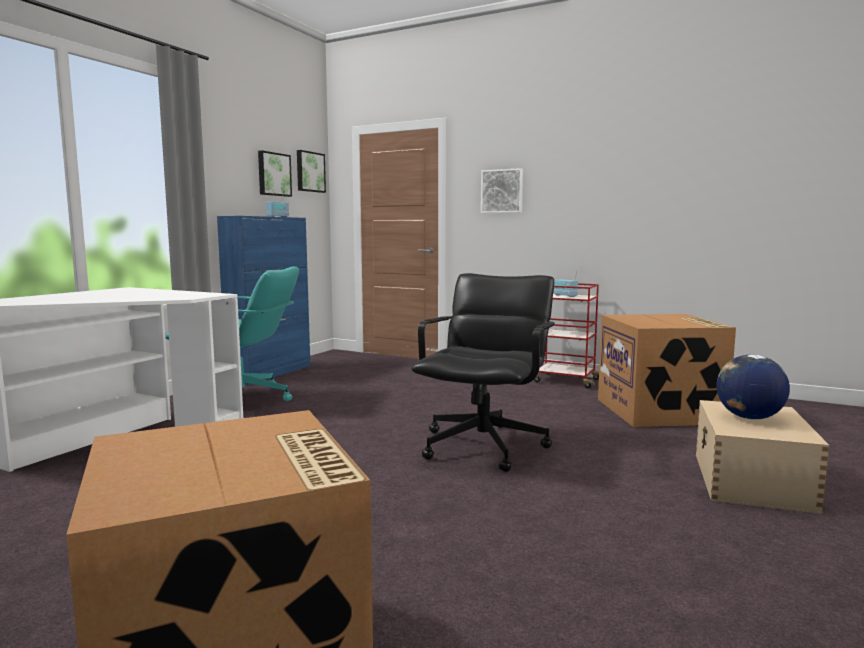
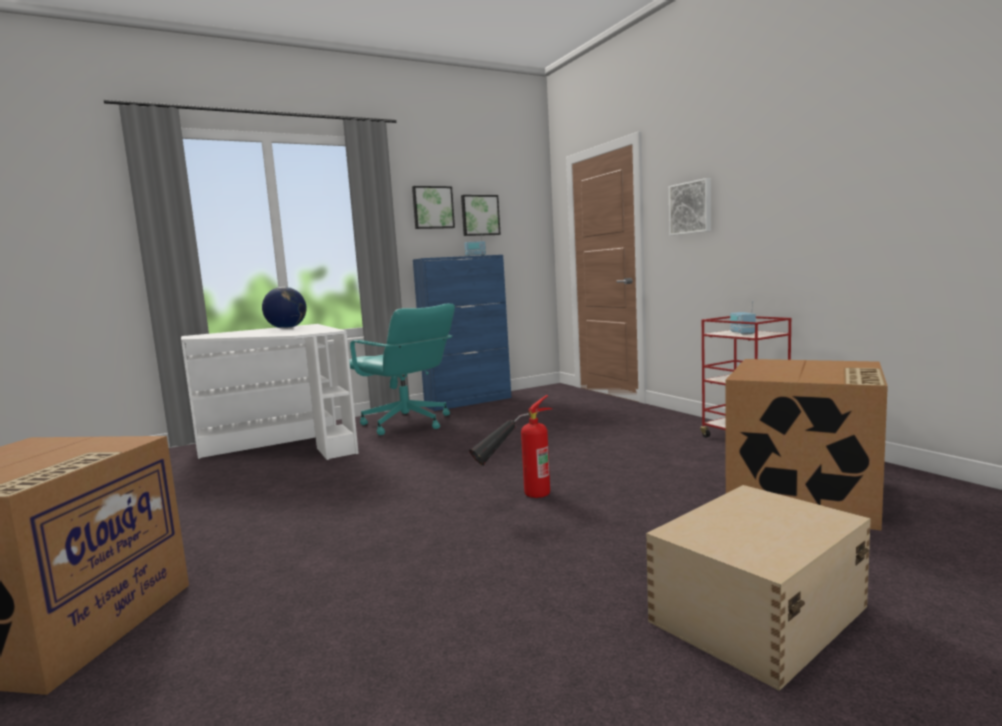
camera: 35 degrees right, 0 degrees up
picture [297,150,326,193] -> picture moved to [412,186,455,229]
black office chair [411,273,555,472] -> fire extinguisher [469,395,552,498]
globe [717,354,790,420] -> globe moved to [262,287,307,329]

